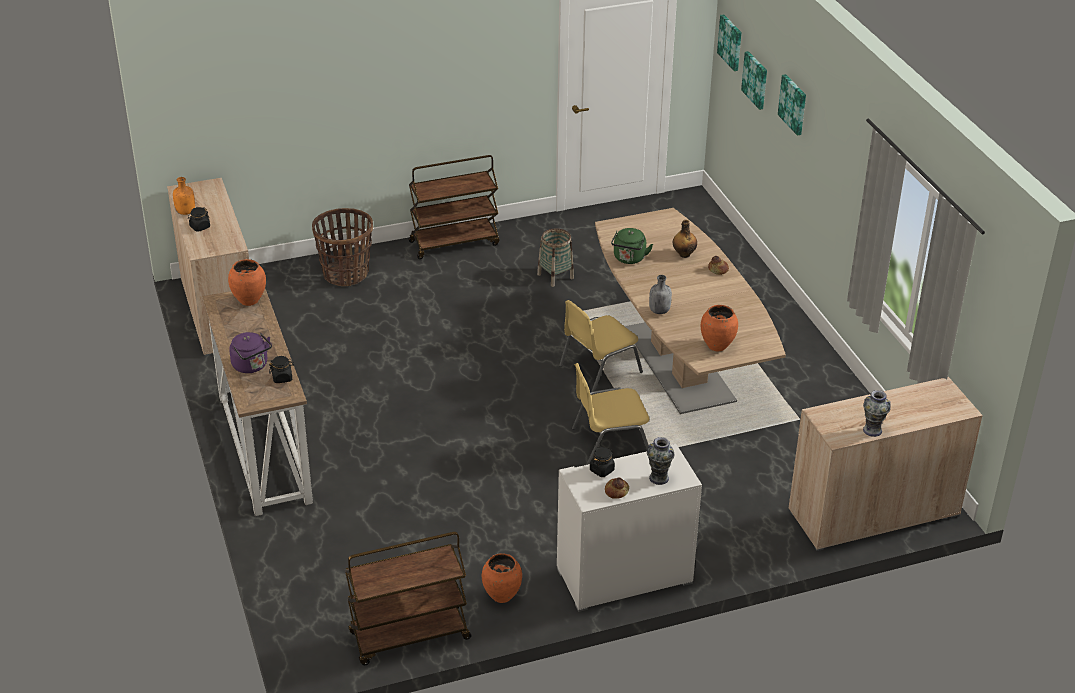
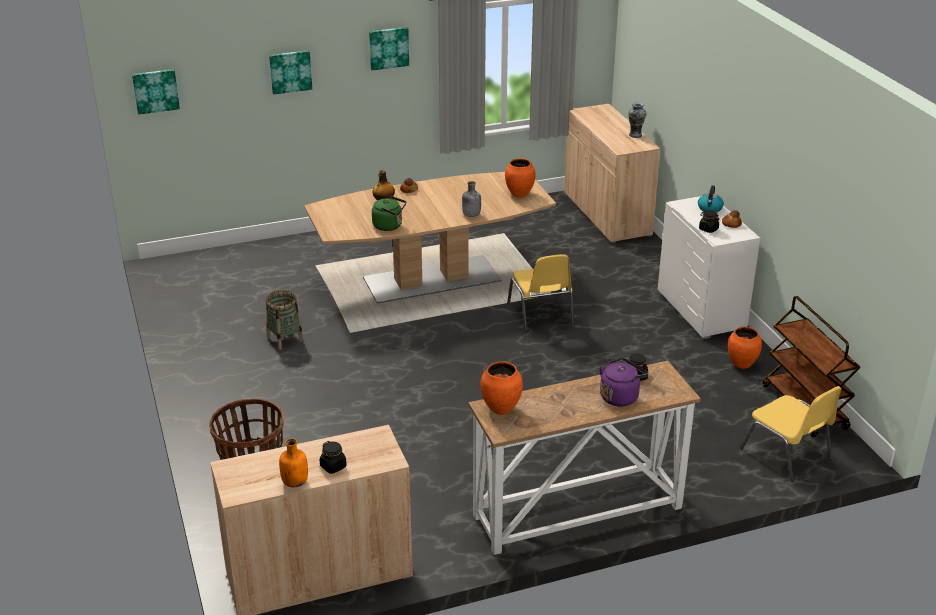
camera: 90 degrees left, 5 degrees down
brown cart [408,155,499,259] -> none
yellow chair [559,300,643,392] -> yellow chair moved to [740,386,842,482]
vase [647,437,675,485] -> kettle [698,185,724,212]
picture [741,51,767,110] -> picture moved to [369,27,409,70]

